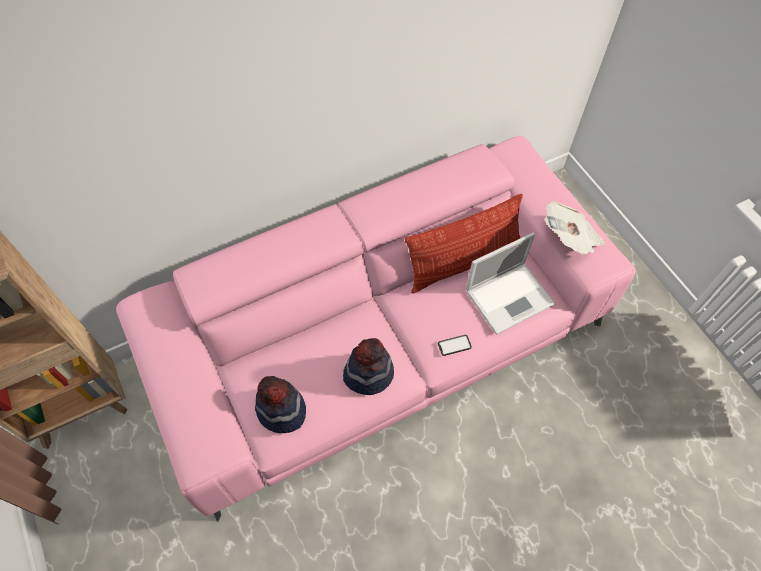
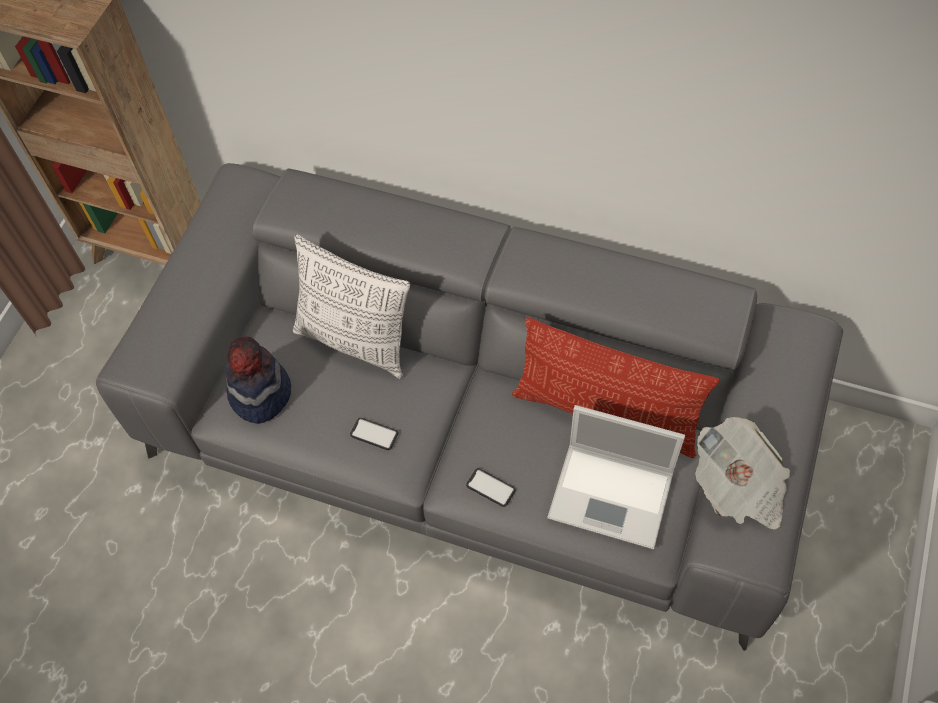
camera: 50 degrees right, 0 degrees up
pink sofa [116,136,636,522] -> grey sofa [96,163,843,651]
hat [343,338,394,395] -> phone [350,418,398,450]
none -> pillow [293,234,411,379]

